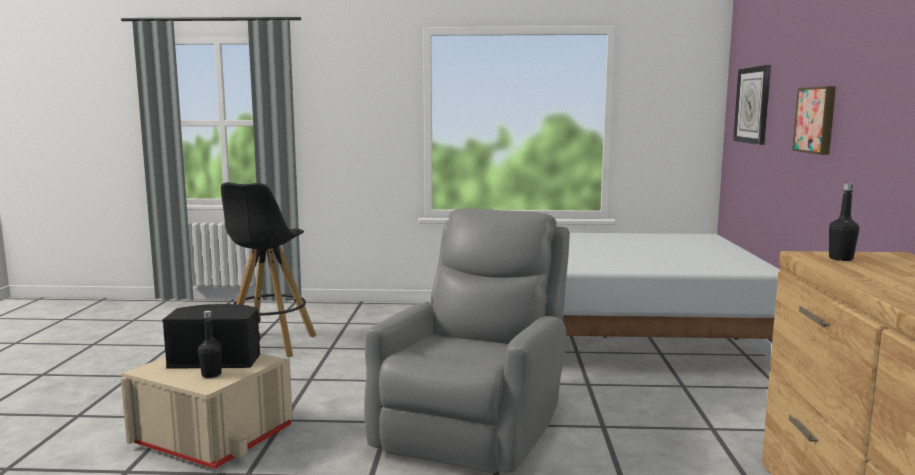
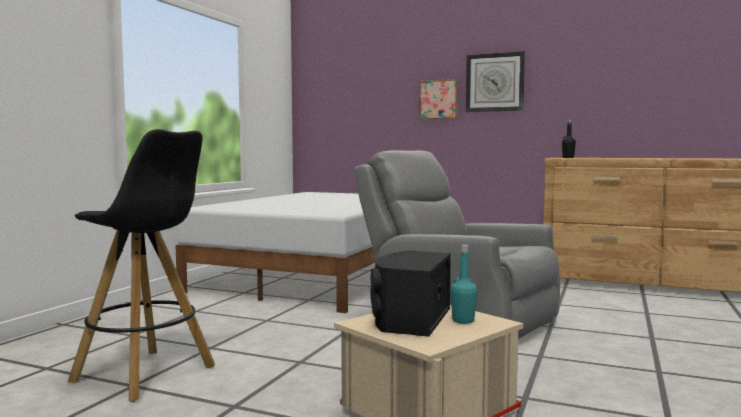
camera: 70 degrees left, 5 degrees down
black bottle [198,311,222,378] -> turquoise bottle [450,244,477,324]
wall clock [733,65,771,145] -> wall clock moved to [466,51,525,112]

